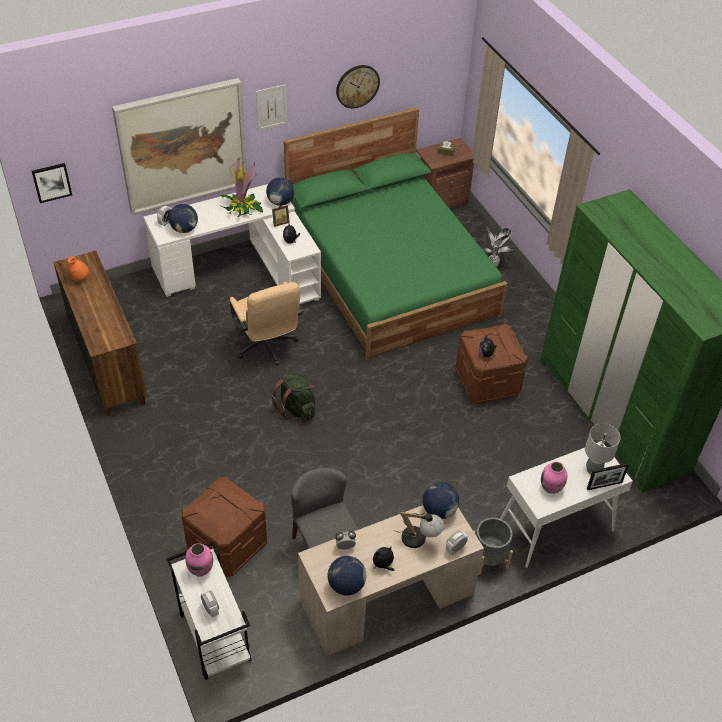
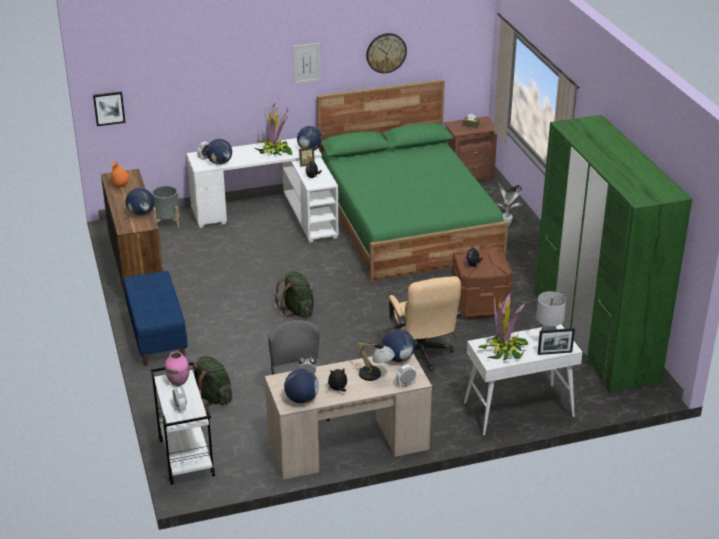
camera: 10 degrees right, 15 degrees down
picture [112,78,247,215] -> none
brown storage box [182,477,267,577] -> green backpack [190,356,232,407]
beige office chair [230,282,303,366] -> beige office chair moved to [389,276,462,371]
grey planter [474,518,513,575] -> grey planter moved to [152,186,180,228]
pink vase [541,462,567,494] -> potted plant [478,292,528,360]
none -> blue bench [124,271,188,366]
none -> globe [125,188,154,216]

